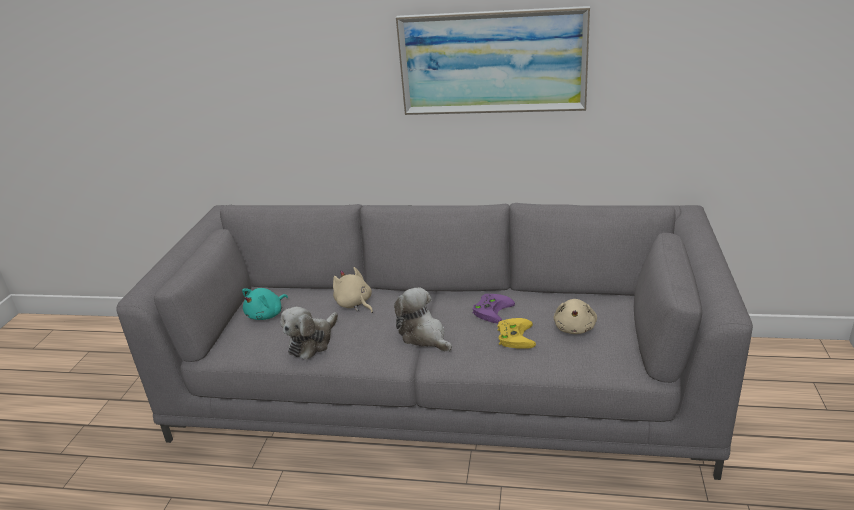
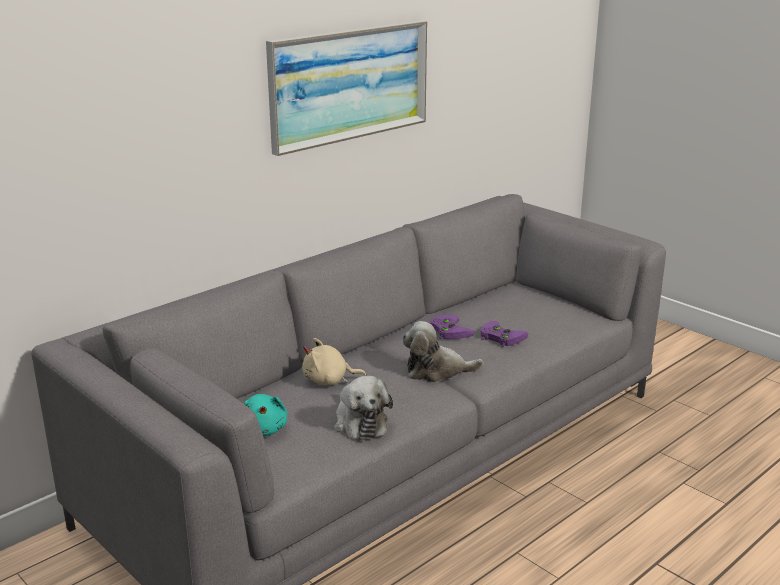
camera: 55 degrees left, 5 degrees down
yellow game controller [497,318,536,349] -> purple game controller [480,321,528,347]
beige plush toy [554,299,597,334] -> none

